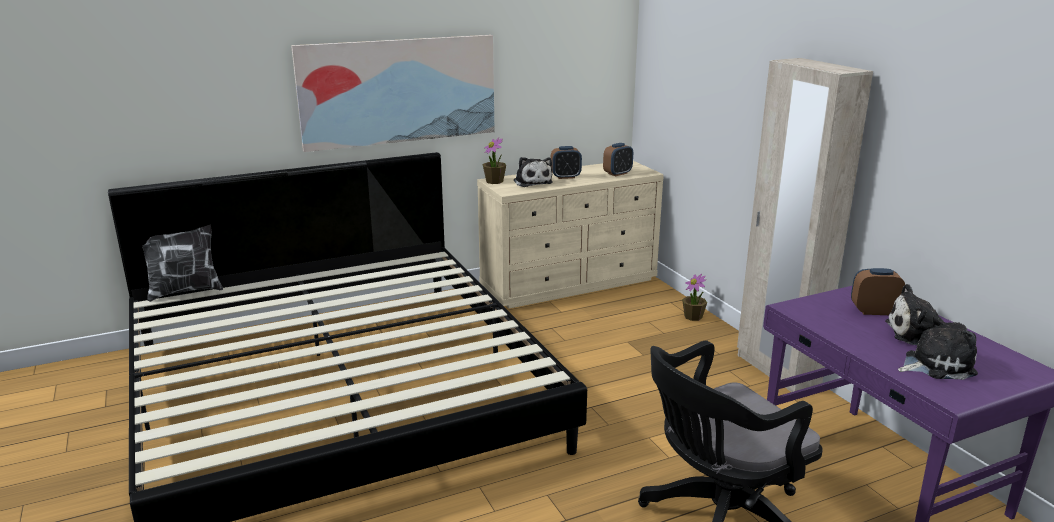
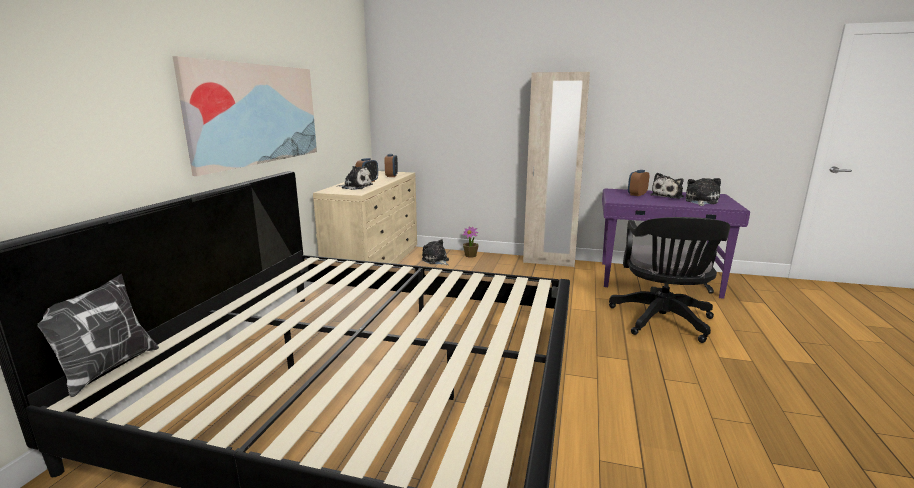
camera: 50 degrees left, 5 degrees down
potted plant [482,137,506,184] -> none
none -> plush toy [422,239,449,265]

